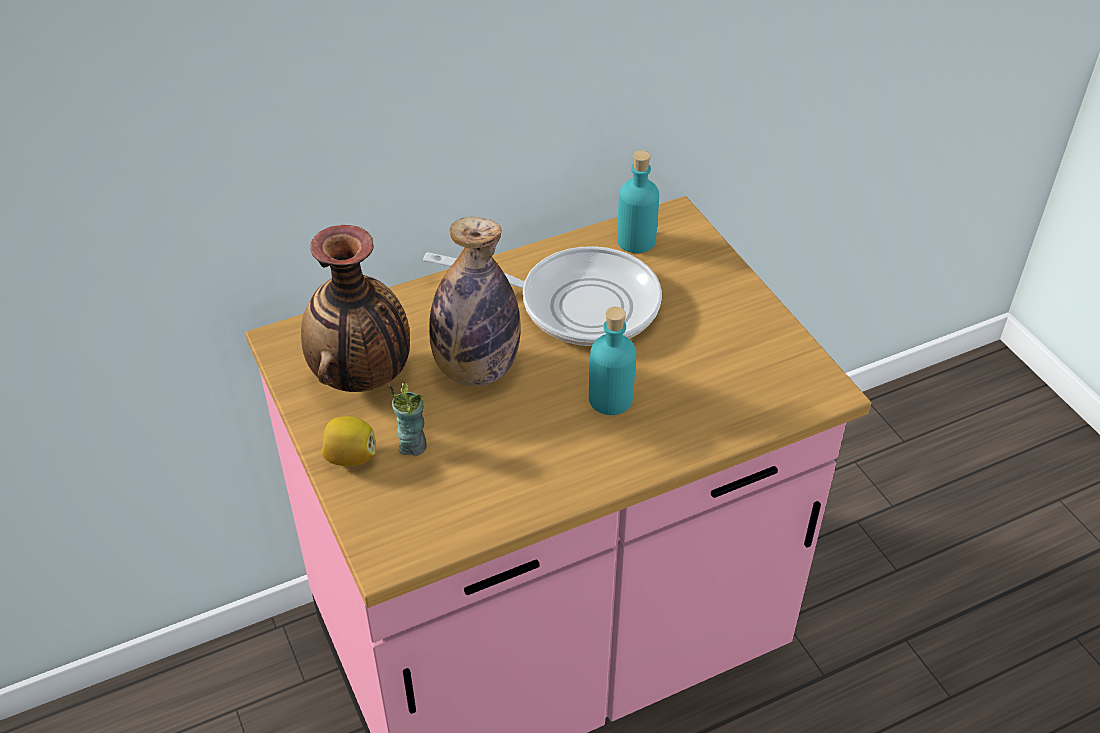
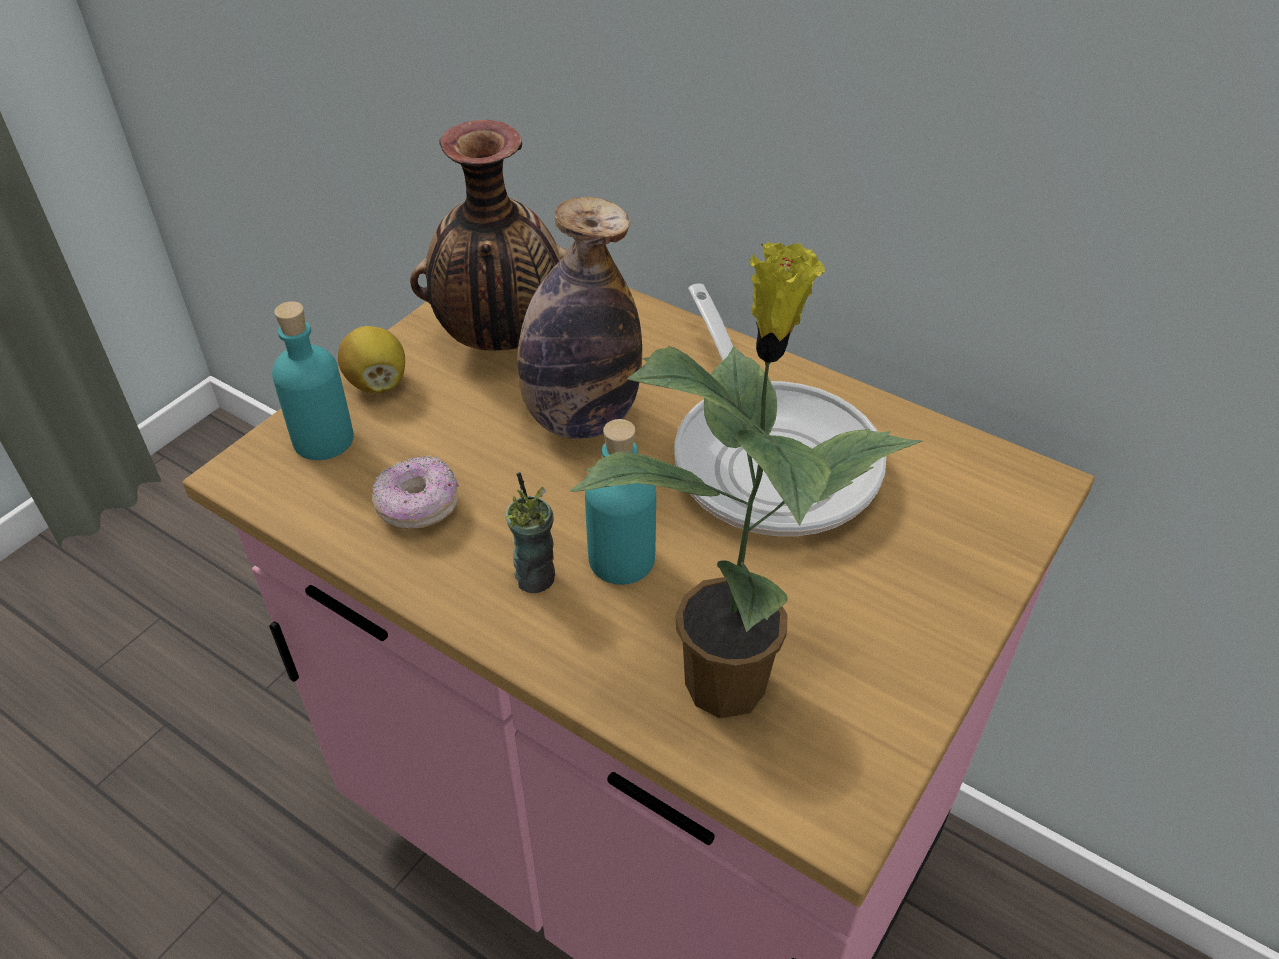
camera: 60 degrees right, 0 degrees up
cup [389,383,427,456] -> cup moved to [505,472,555,593]
turquoise bottle [617,150,659,253] -> turquoise bottle moved to [272,301,354,460]
none -> donut [372,455,459,529]
none -> potted plant [569,242,923,718]

